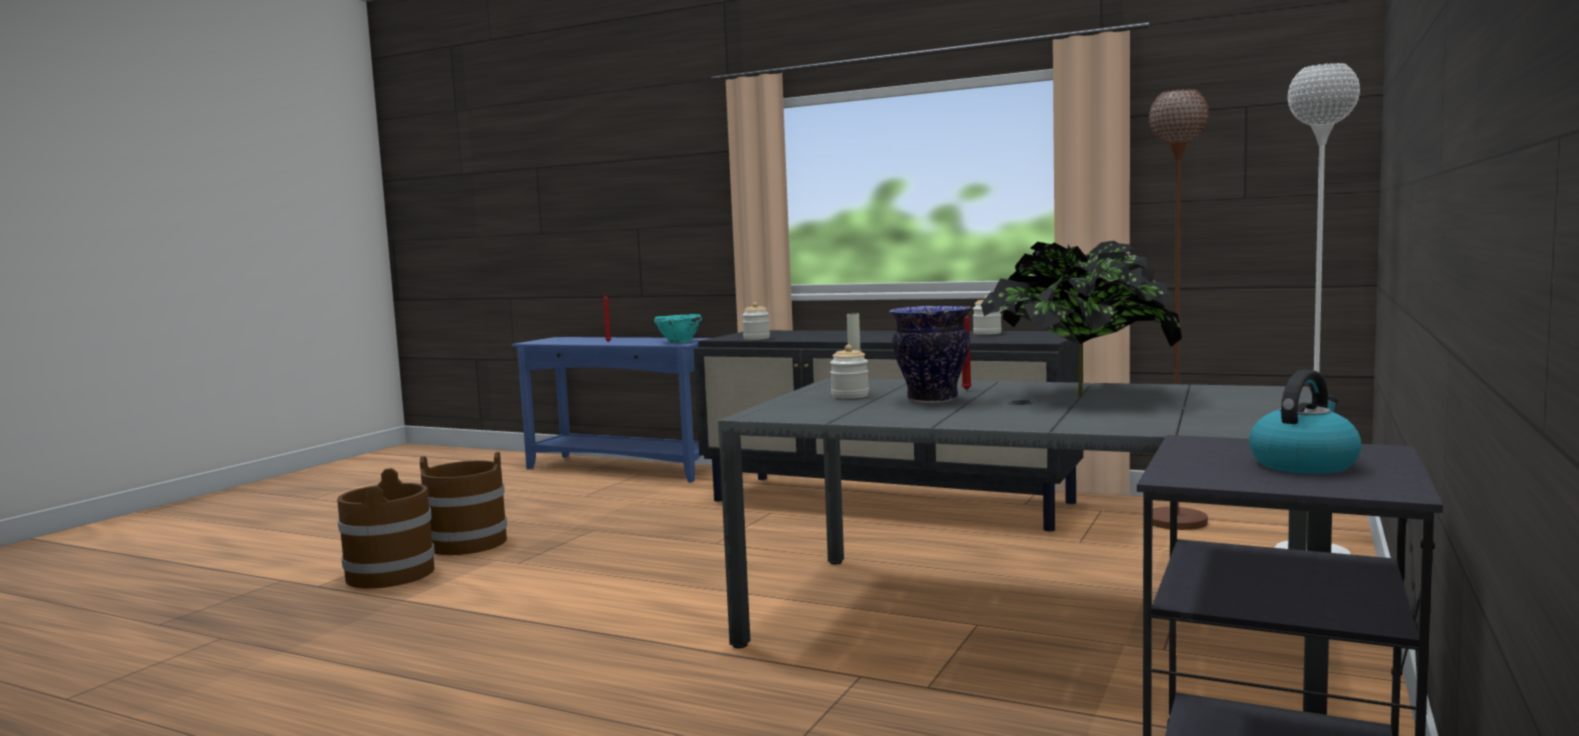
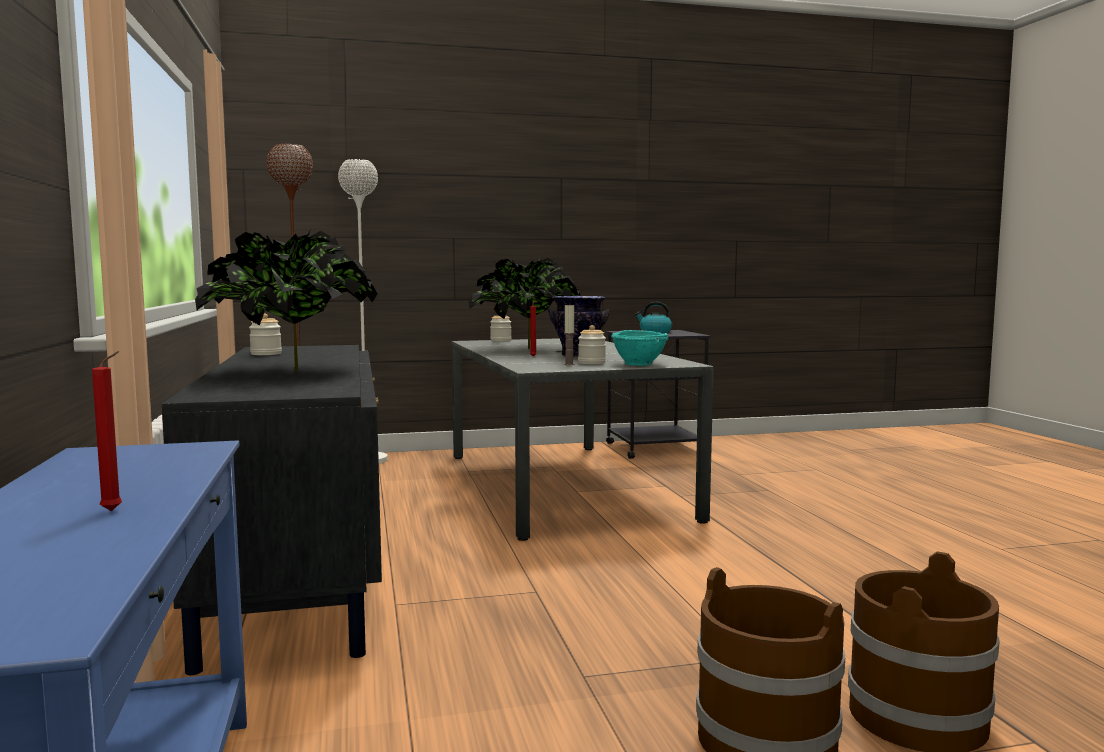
camera: 130 degrees left, 0 degrees up
turquoise bowl [654,314,702,343] -> turquoise bowl moved to [611,330,668,366]
jar [742,302,770,340] -> jar moved to [490,316,511,342]
none -> potted plant [195,229,377,371]

